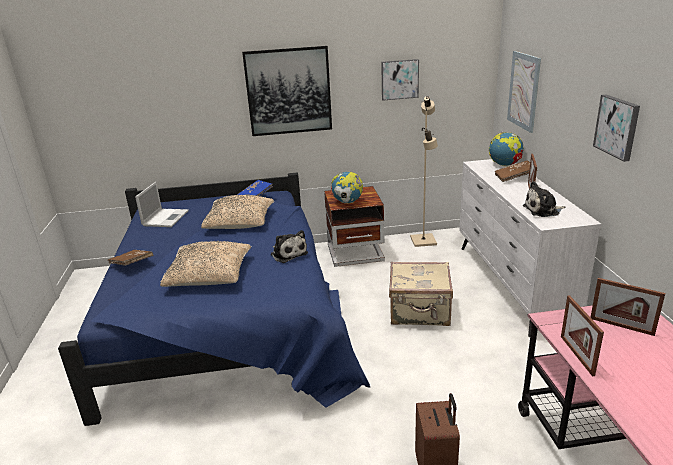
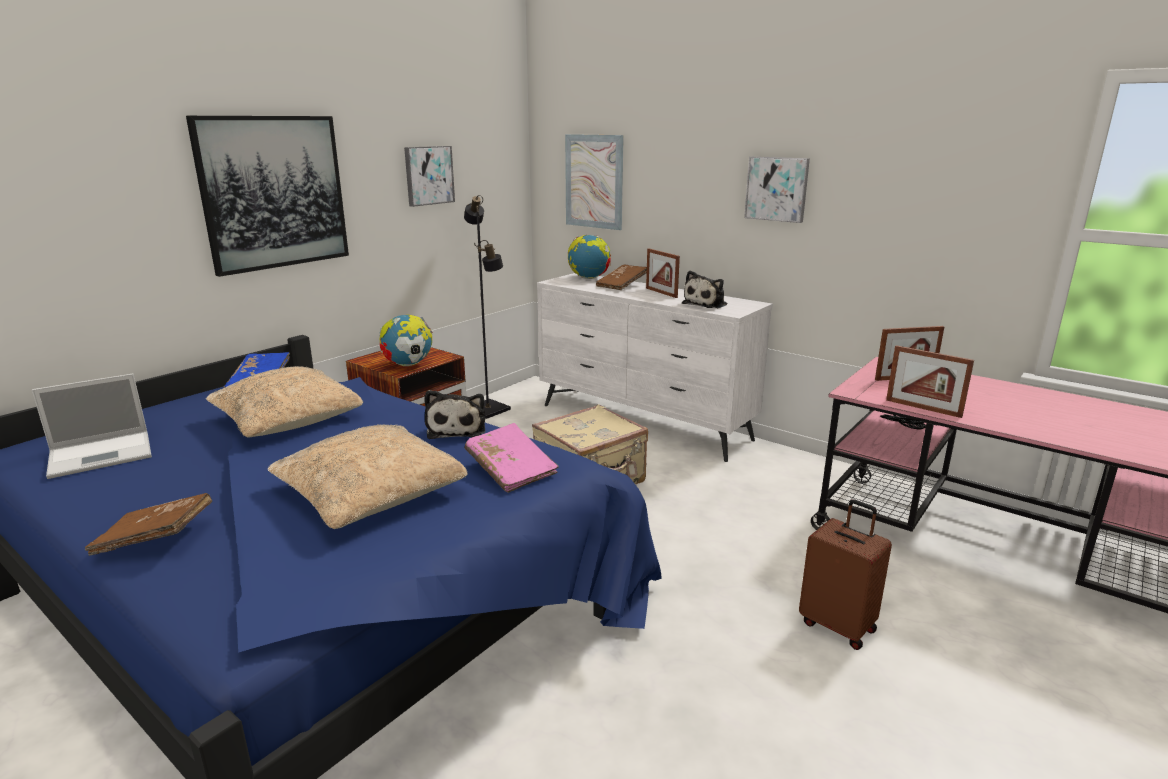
camera: 45 degrees left, 5 degrees down
laptop [135,182,189,227] -> laptop turned 90 degrees clockwise [32,374,152,479]
plush toy [271,230,308,263] -> plush toy turned 75 degrees clockwise [425,390,486,439]
beige floor lamp [410,96,438,247] -> black floor lamp [464,195,511,419]
none -> pink book [465,423,559,493]

